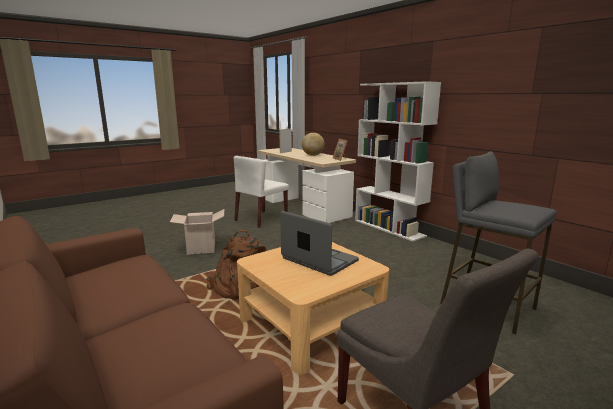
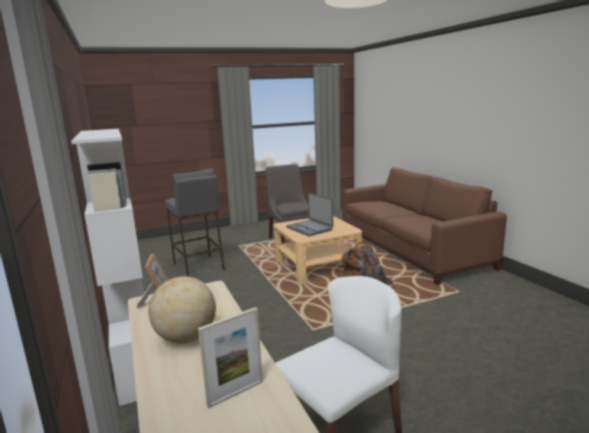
camera: 165 degrees left, 0 degrees up
cardboard box [170,209,224,255] -> none

